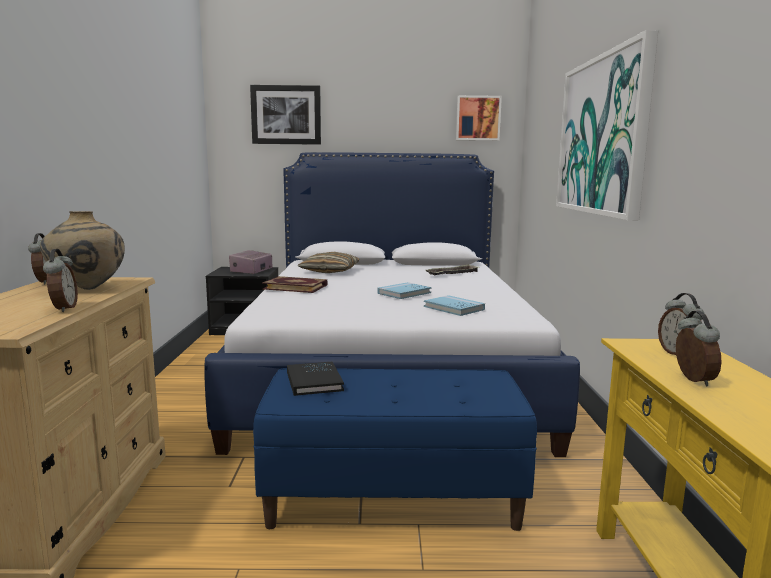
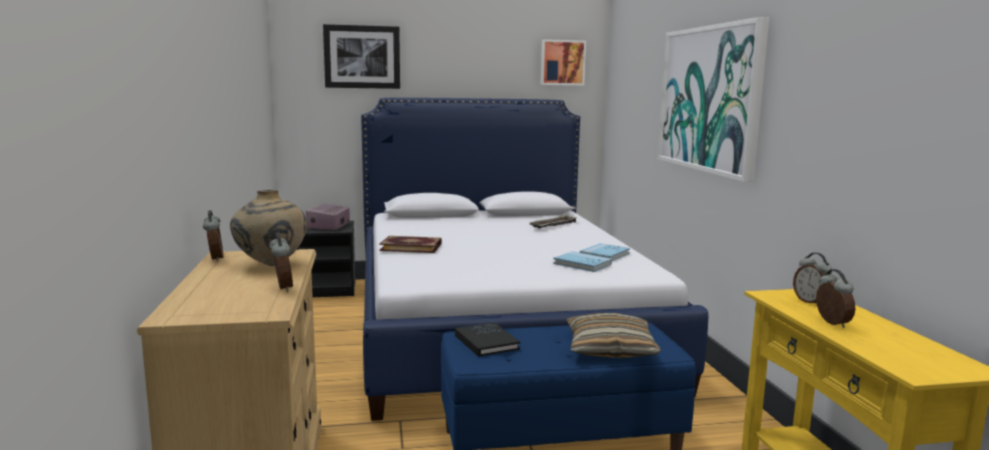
camera: 10 degrees left, 0 degrees up
pillow [298,252,360,273] -> pillow moved to [567,313,661,358]
blue book [377,282,431,299] -> blue book moved to [580,243,630,261]

